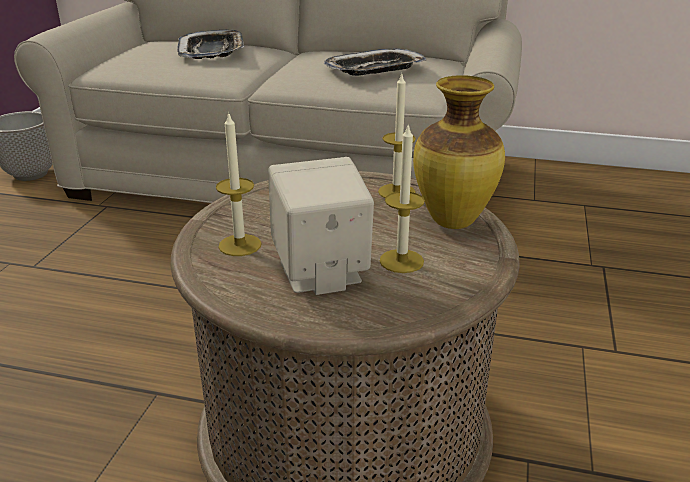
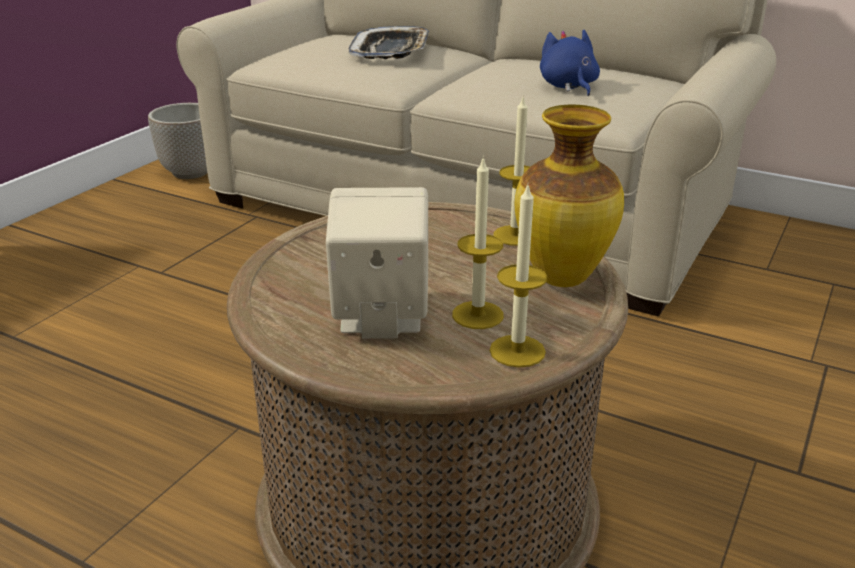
camera: 15 degrees right, 0 degrees up
candle [216,111,262,256] -> candle moved to [489,185,547,367]
tray [324,48,426,76] -> blue plush toy [540,30,600,96]

